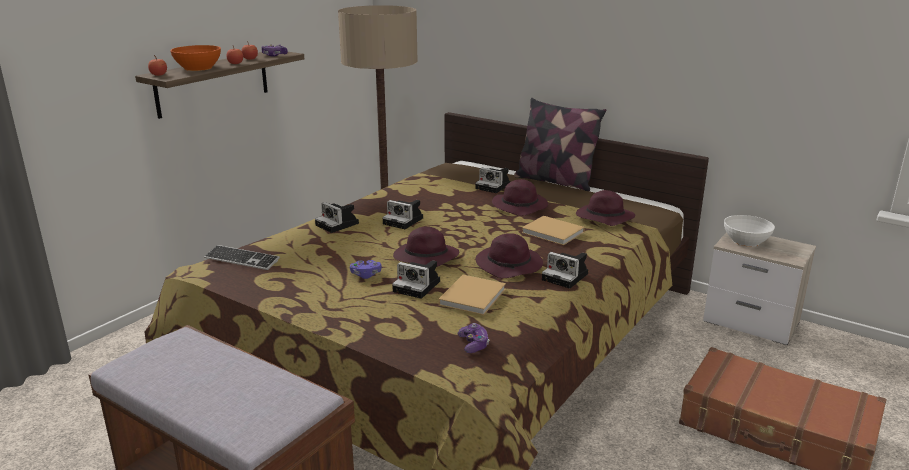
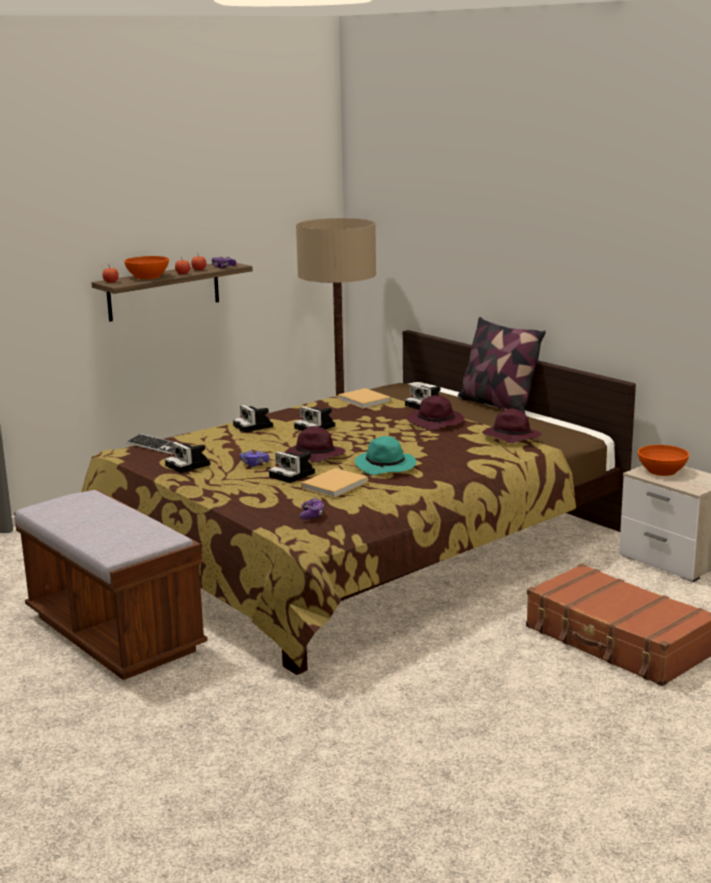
camera: 15 degrees right, 5 degrees down
purple hat [476,233,543,278] -> turquoise hat [355,436,416,475]
beige book [522,216,585,245] -> beige book moved to [338,388,391,409]
camera [542,252,588,288] -> camera moved to [165,442,210,473]
white bowl [724,215,775,247] -> orange bowl [638,445,689,476]

